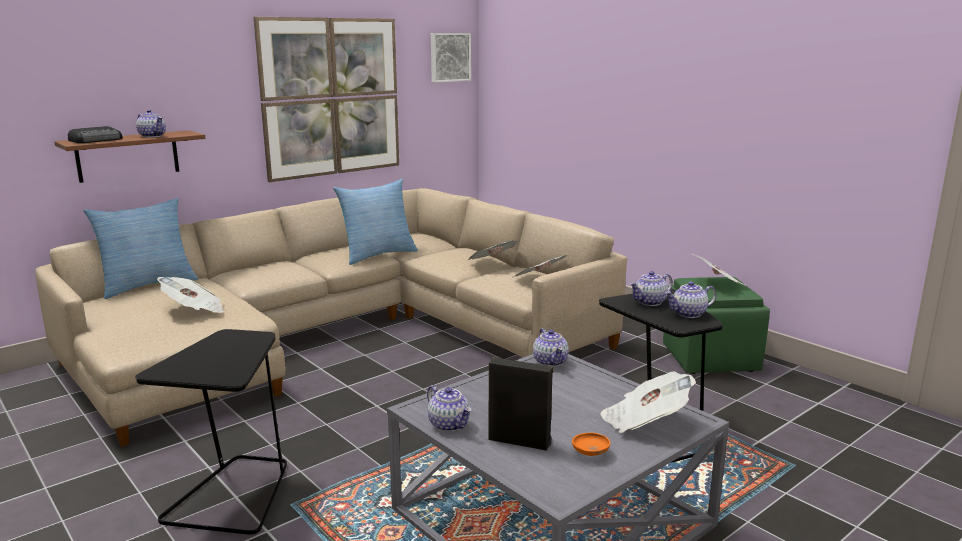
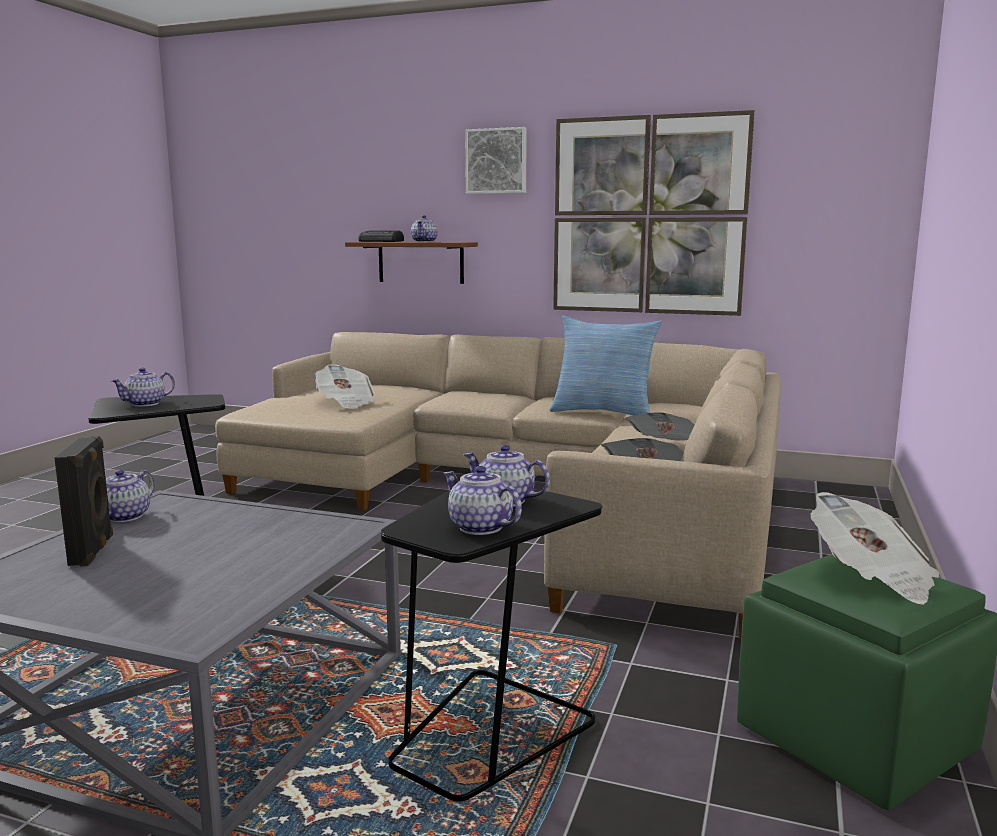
camera: 60 degrees right, 5 degrees down
pillow [83,198,198,299] -> none
picture [431,33,471,82] -> picture moved to [465,127,527,194]
teapot [533,328,569,367] -> teapot moved to [111,368,175,407]
orange bowl [572,433,610,456] -> none
newspaper [600,371,696,433] -> none

